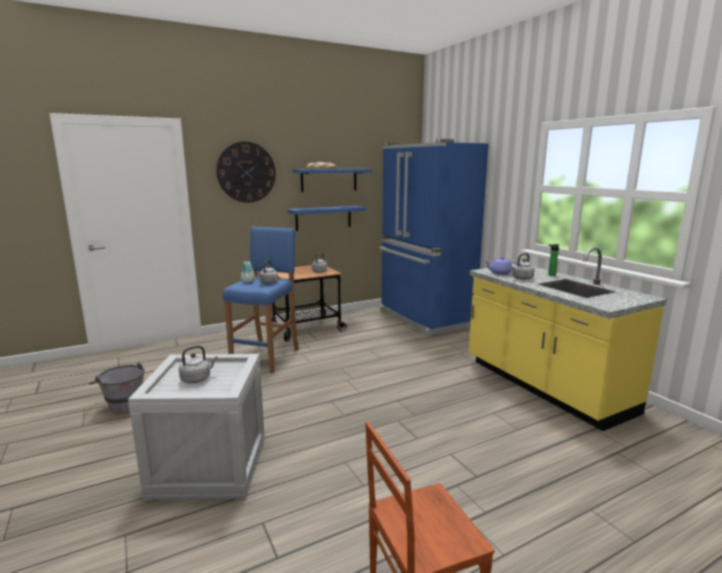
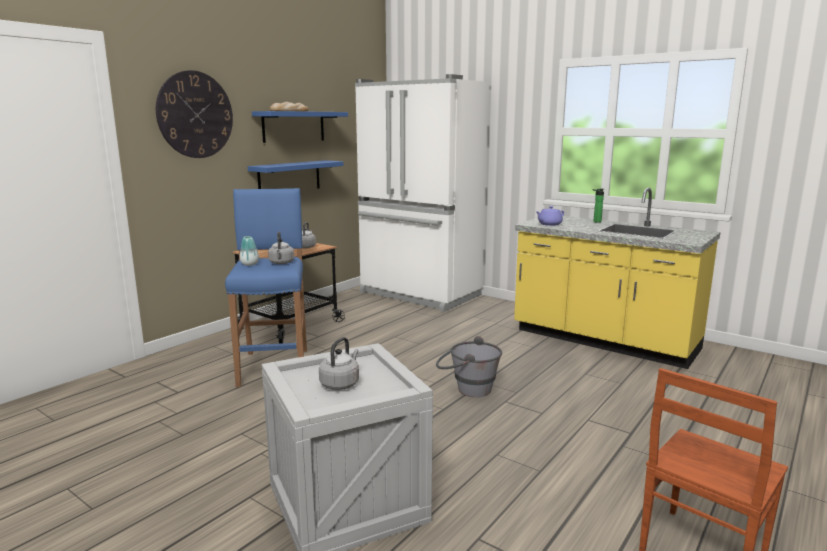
camera: 25 degrees left, 0 degrees up
grey bucket [89,362,145,413] -> grey bucket moved to [436,336,502,397]
blue fridge [379,139,489,336] -> white fridge [355,74,490,312]
grey kettle [511,253,534,280] -> none

